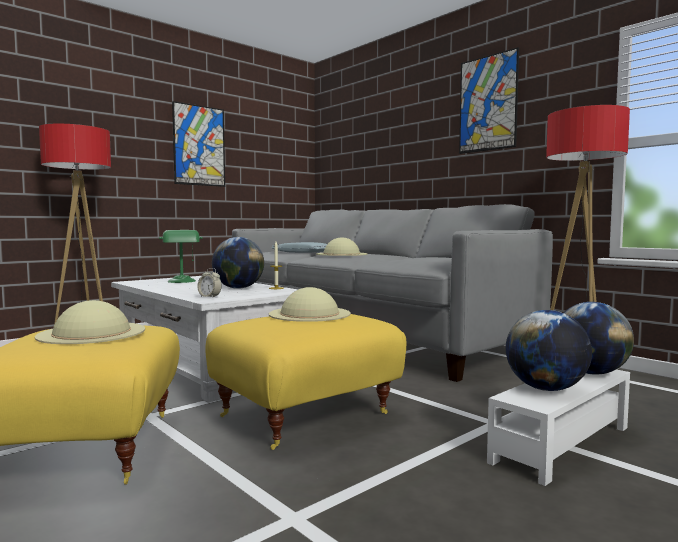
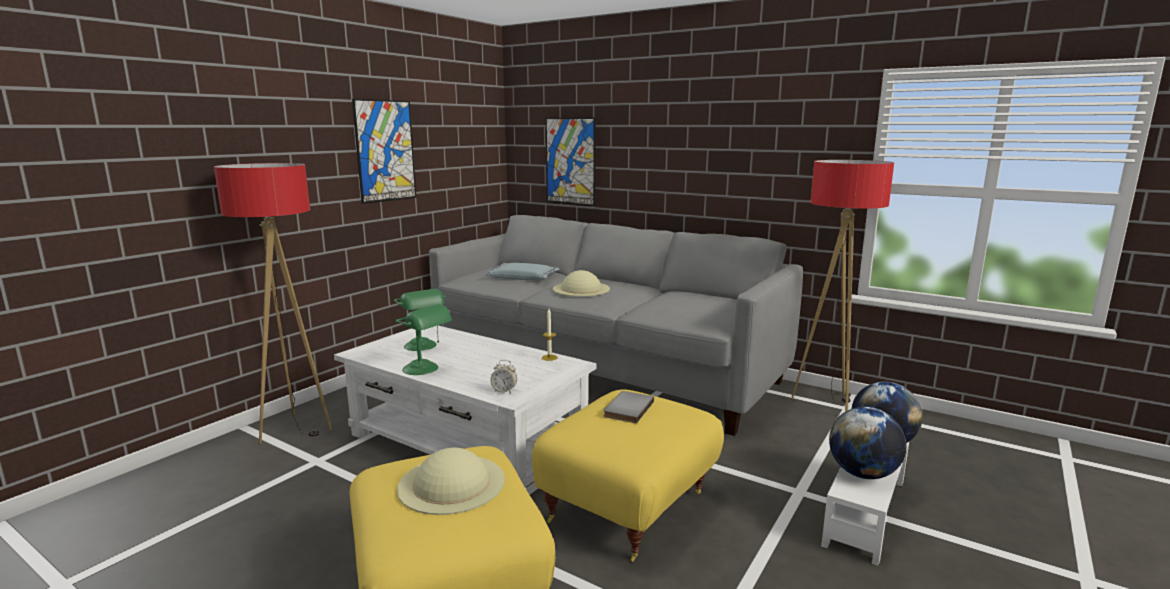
camera: 15 degrees left, 10 degrees up
globe [212,237,264,289] -> none
beige hat [269,287,351,322] -> grey book [604,391,654,423]
picture [459,47,519,154] -> picture moved to [546,118,596,206]
none -> green table lamp [396,304,452,375]

